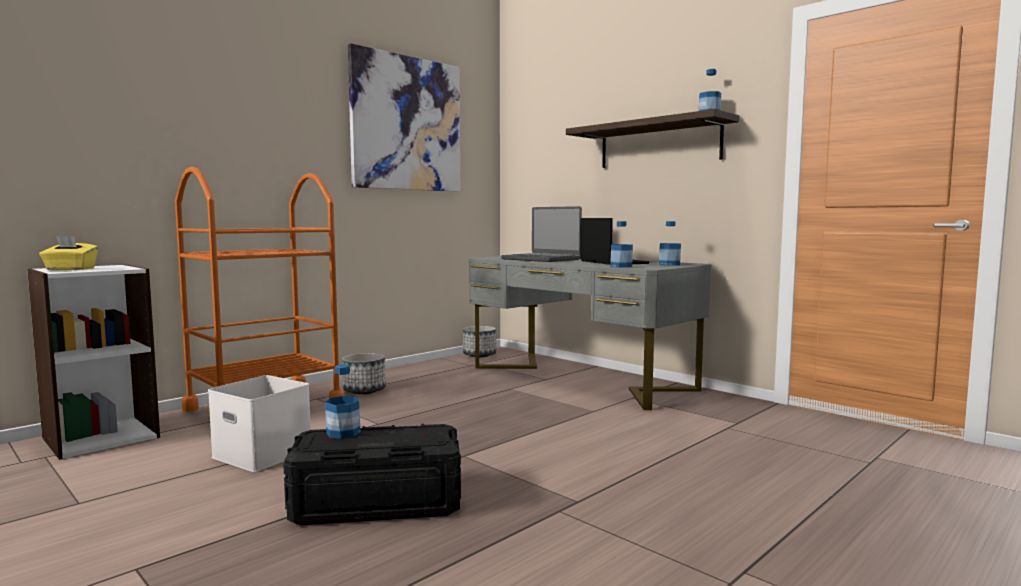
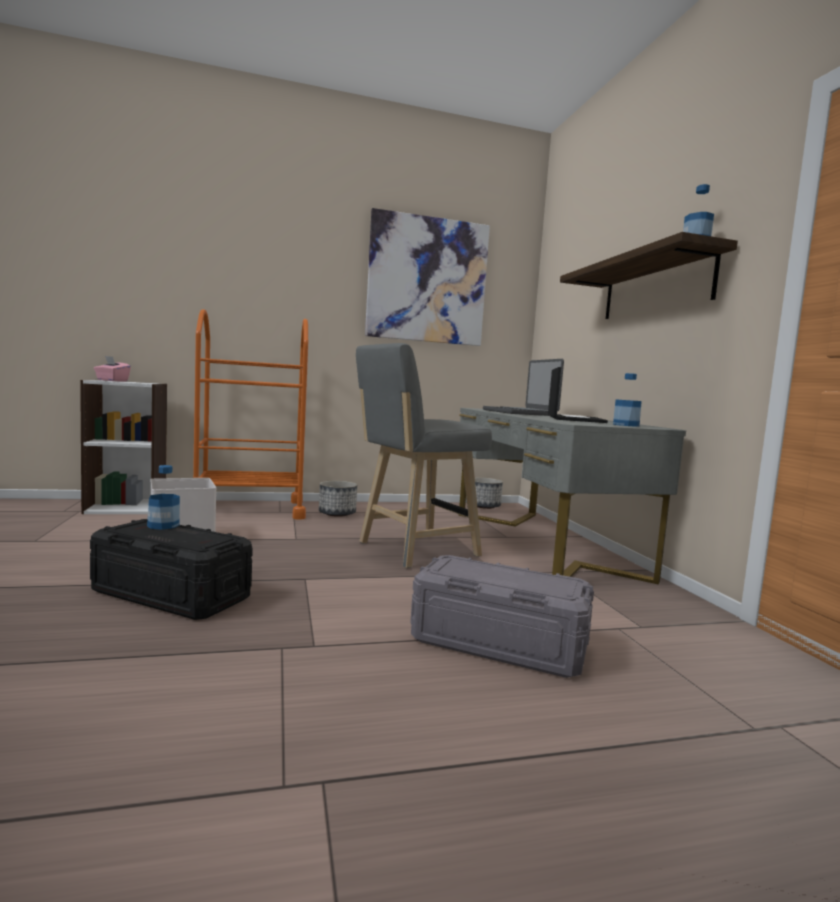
camera: 30 degrees right, 0 degrees up
yellow tissue box [39,236,98,270] -> pink tissue box [94,356,131,382]
bottle [610,221,633,267] -> none
none -> grey stool [356,343,492,568]
none -> grey storage box [410,555,594,678]

